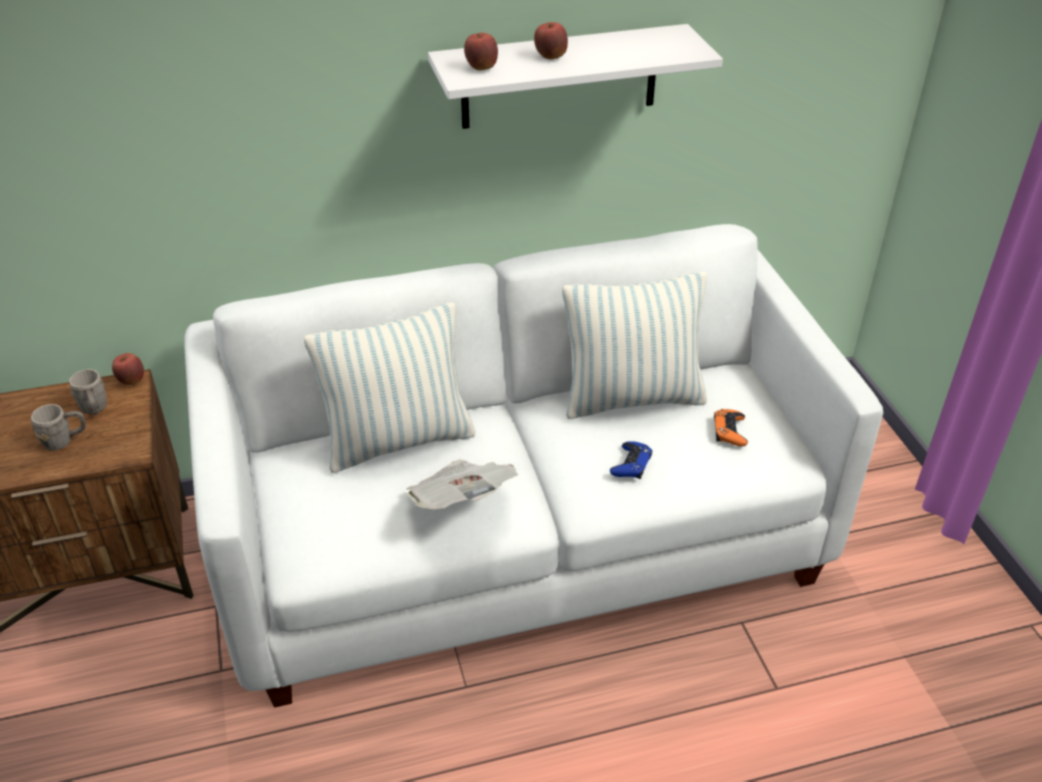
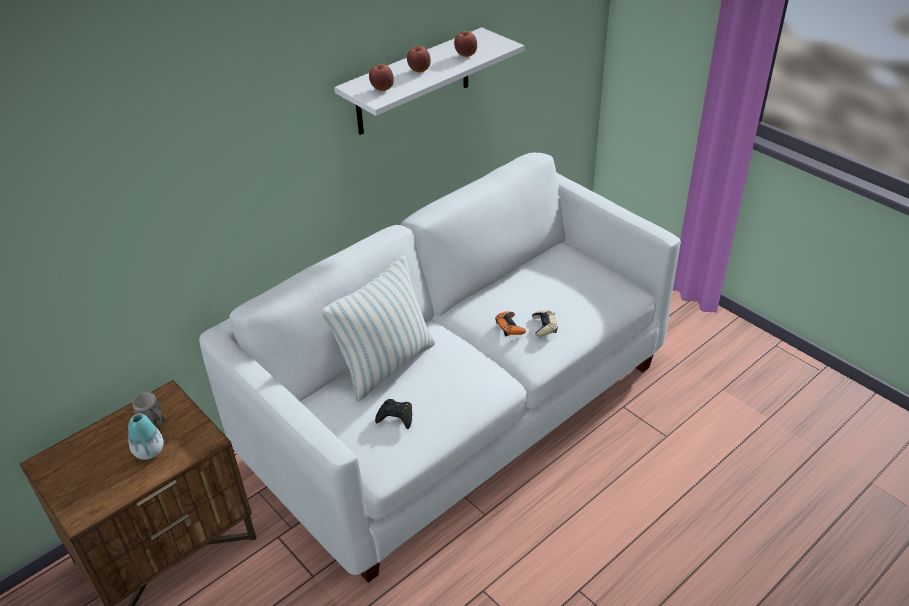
camera: 25 degrees left, 0 degrees up
grey mug [30,404,86,451] -> vase [128,414,164,460]
apple [112,353,144,385] -> apple moved to [454,31,477,57]
newspaper [406,460,518,509] -> none
pillow [562,272,707,419] -> none
blue game controller [610,441,652,479] -> beige game controller [532,310,558,337]
orange game controller [714,409,748,447] -> orange game controller moved to [495,311,526,336]
none -> black game controller [375,399,412,429]

